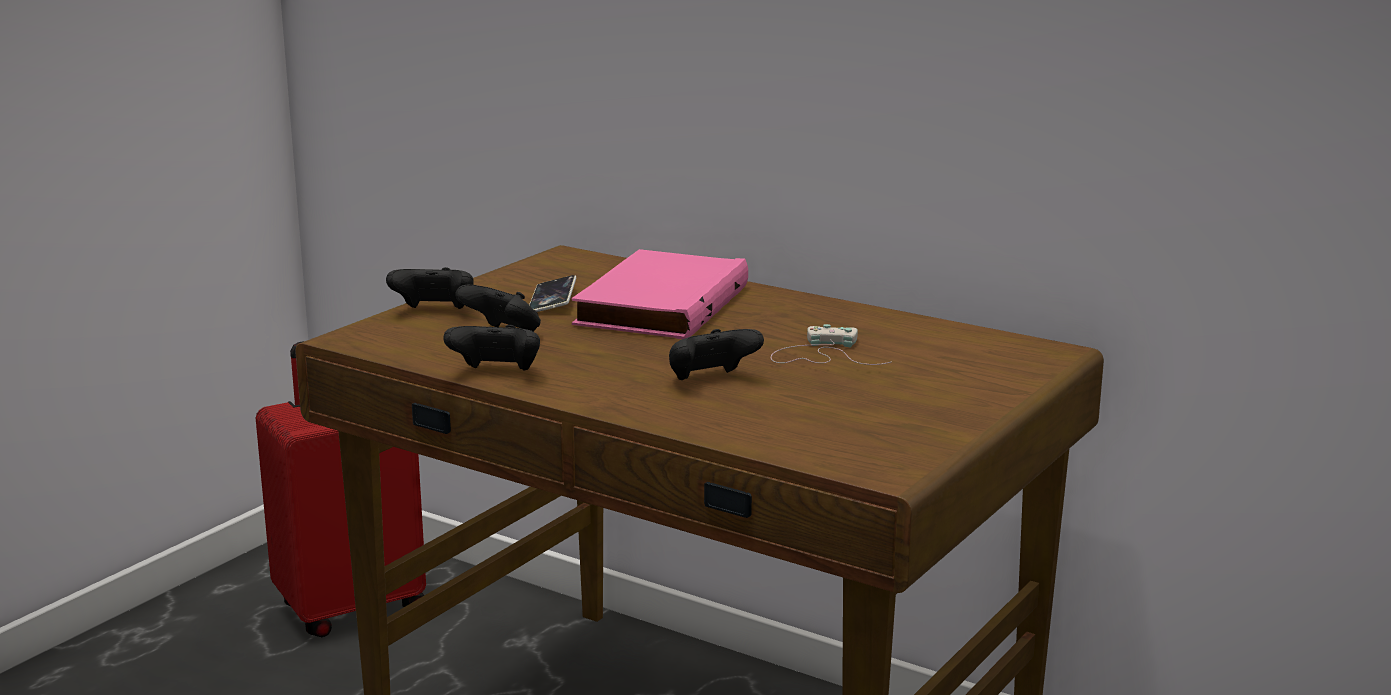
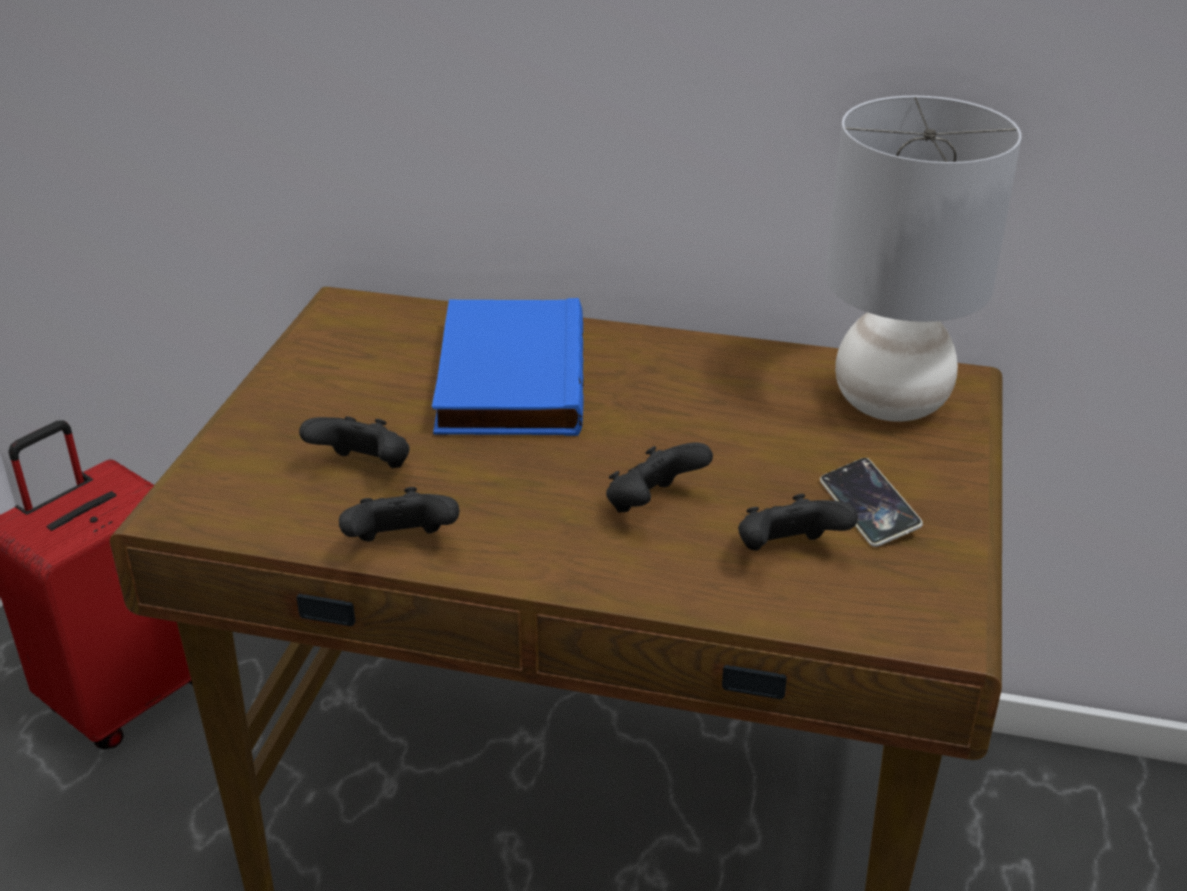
camera: 20 degrees left, 15 degrees up
black game controller [386,267,474,309] -> black game controller moved to [738,494,858,551]
phone [529,275,576,312] -> phone moved to [820,458,923,547]
pink book [571,249,748,339] -> blue book [432,298,583,436]
white game controller [771,324,892,365] -> none
none -> grey table lamp [825,96,1021,422]

